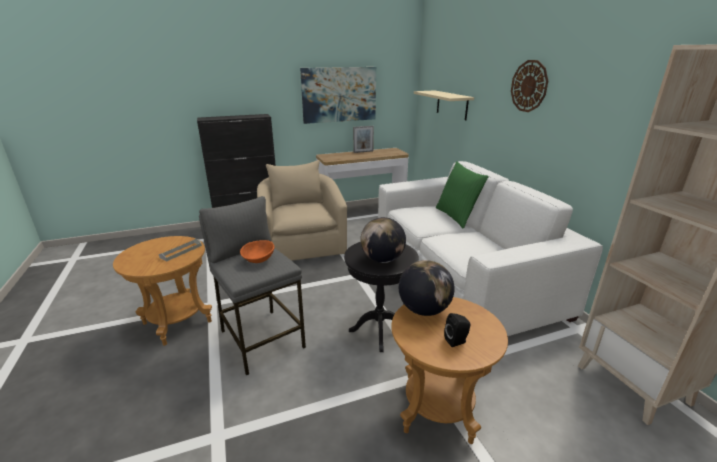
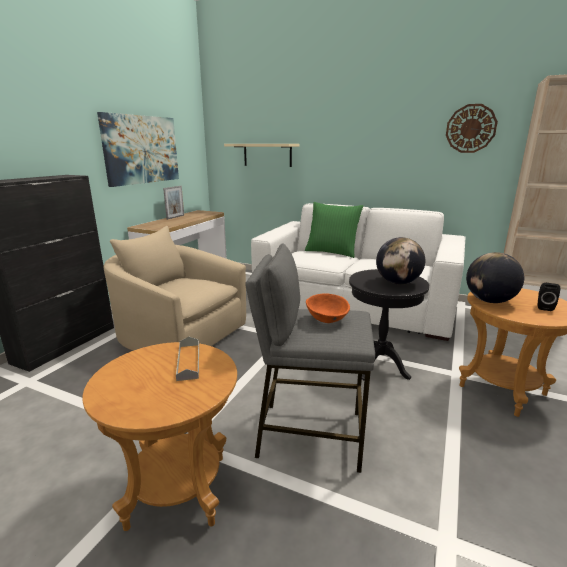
camera: 45 degrees left, 5 degrees down
wall clock [511,60,548,112] -> wall clock moved to [446,104,498,153]

